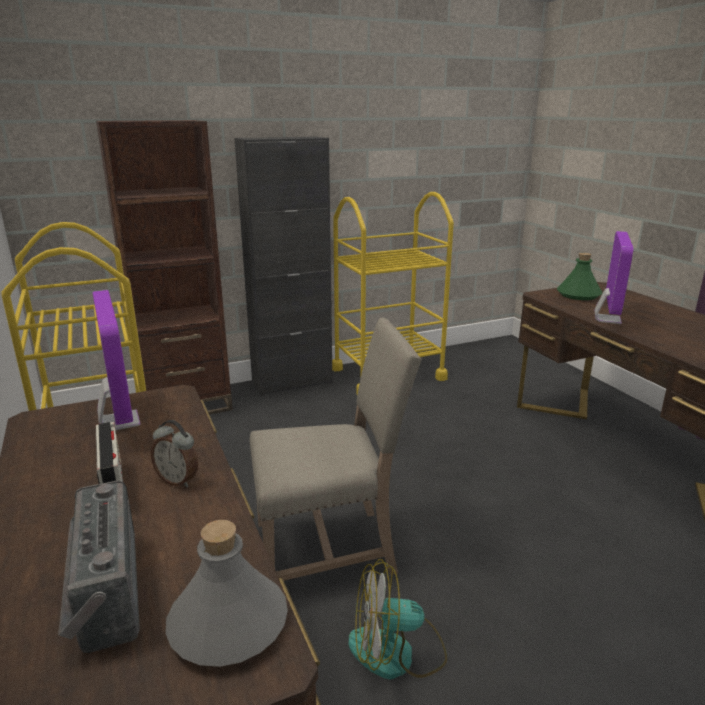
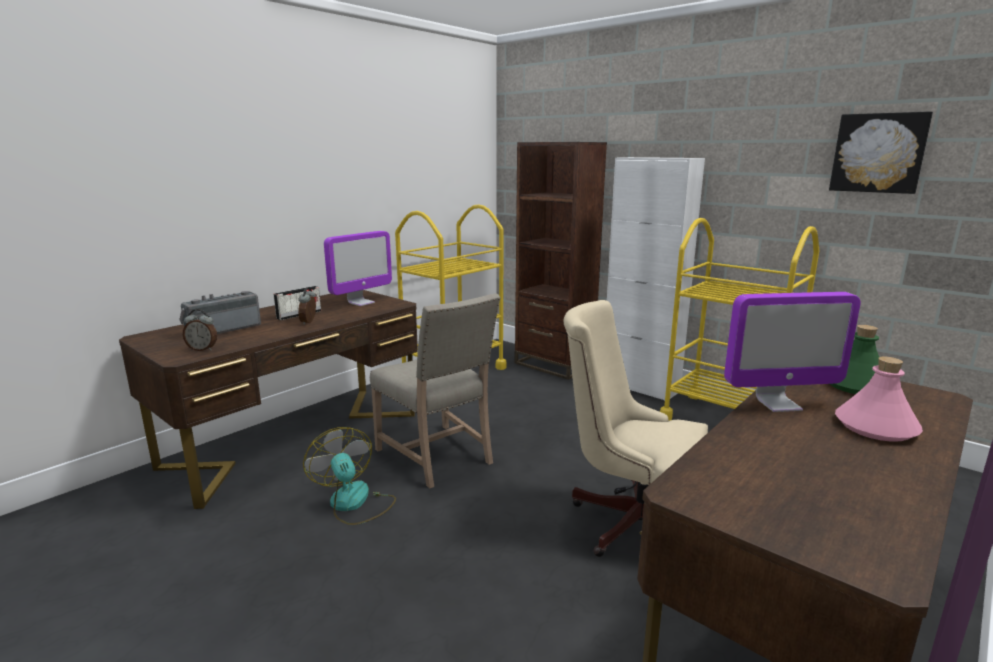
camera: 65 degrees right, 5 degrees down
grey bottle [165,520,288,667] -> alarm clock [183,309,217,351]
black cabinet [234,136,333,396] -> white cabinet [607,157,705,400]
none -> beige office chair [563,300,708,557]
none -> picture [829,111,933,194]
none -> pink bottle [835,356,923,442]

